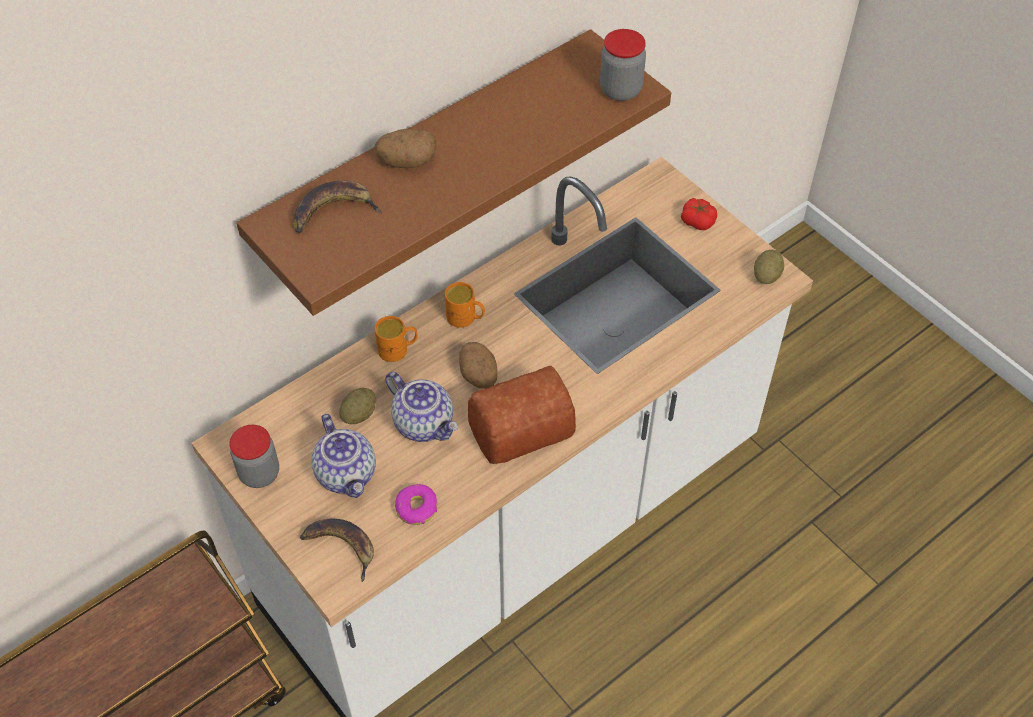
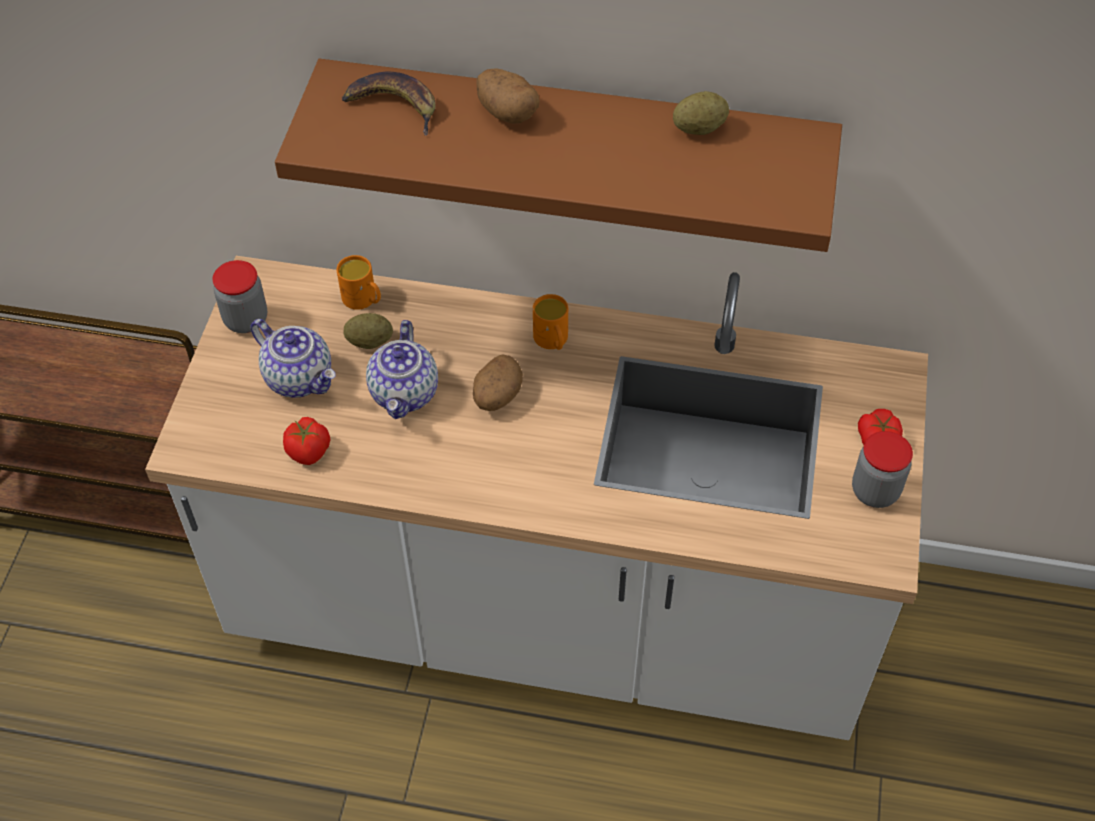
camera: 50 degrees right, 0 degrees up
banana [300,519,374,582] -> none
teapot [311,414,376,498] -> teapot turned 75 degrees counterclockwise [250,319,336,398]
orange mug [374,316,418,362] -> orange mug moved to [337,255,381,310]
donut [395,484,437,525] -> tomato [283,417,330,465]
bread [468,366,576,464] -> none
jar [600,29,646,101] -> jar moved to [852,431,913,508]
potato [754,250,784,284] -> potato moved to [673,91,729,135]

